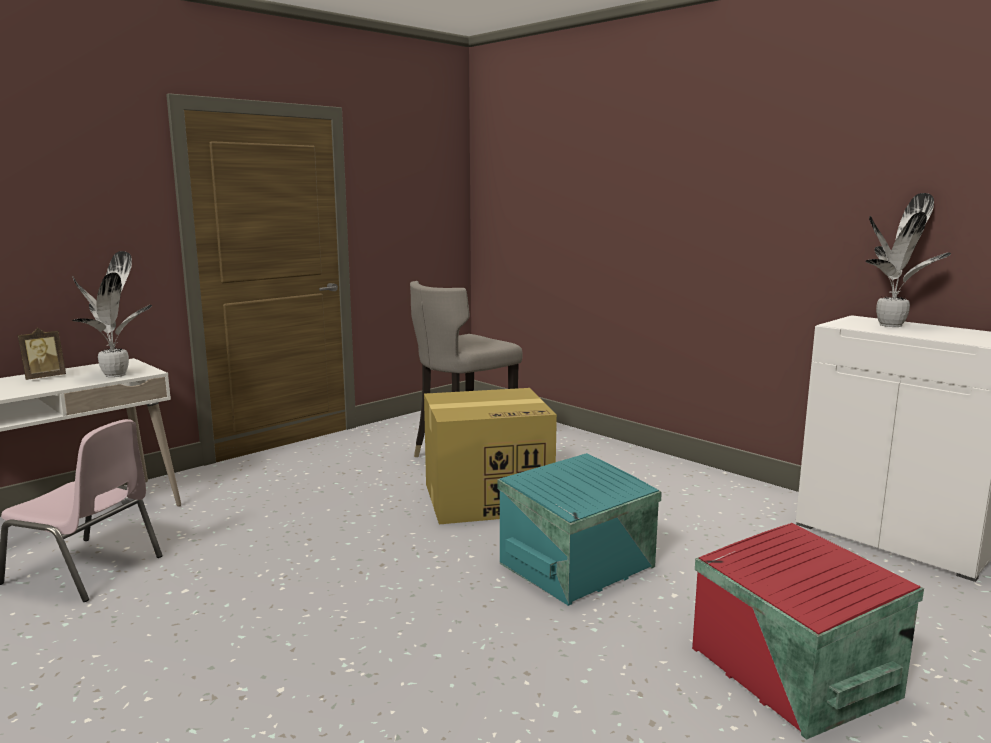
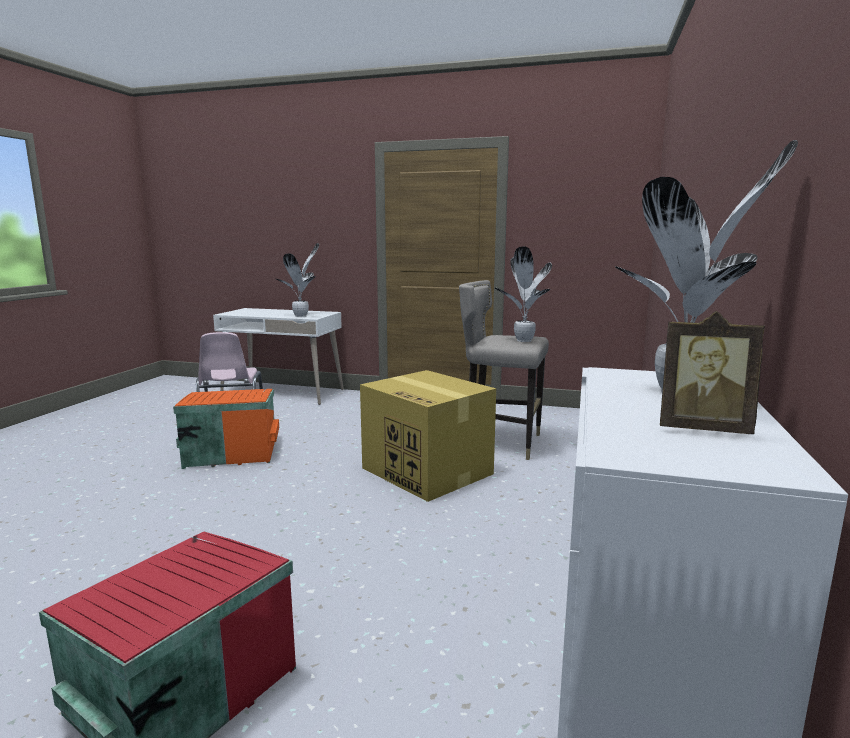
camera: 60 degrees right, 0 degrees up
picture frame [18,328,66,380] -> picture frame moved to [660,311,765,434]
turquoise storage box [497,453,662,606] -> none
none -> orange storage box [173,389,279,469]
none -> potted plant [495,246,552,342]

